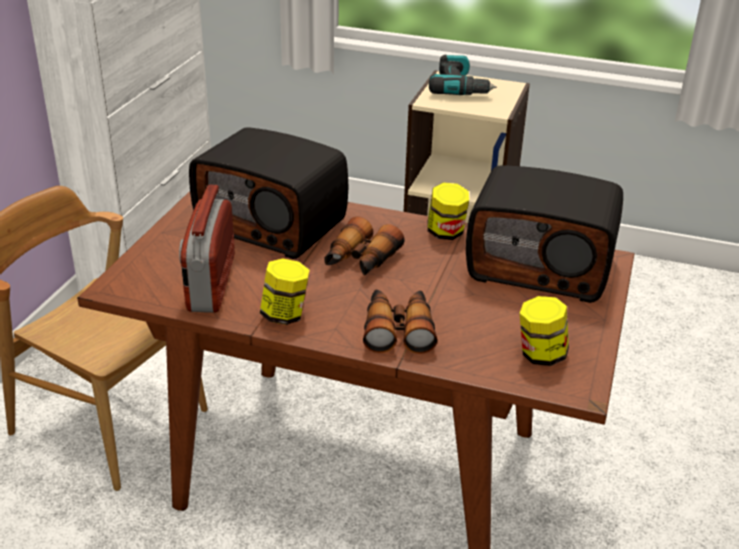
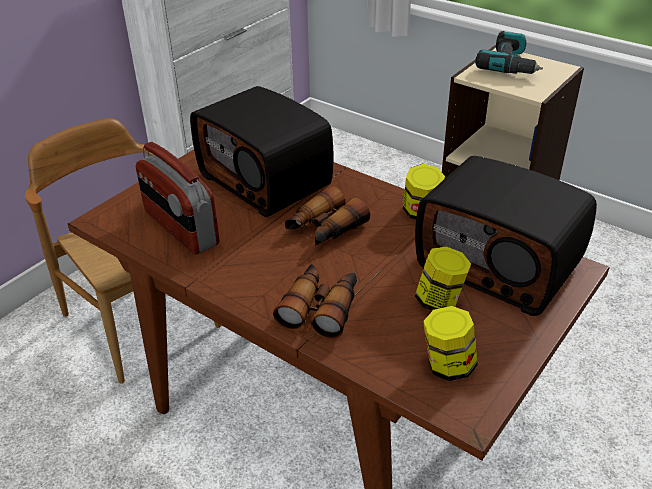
camera: 20 degrees right, 5 degrees up
radio [179,185,235,313] -> radio turned 60 degrees counterclockwise [136,142,219,255]
jar [260,258,310,325] -> jar moved to [415,247,471,311]

